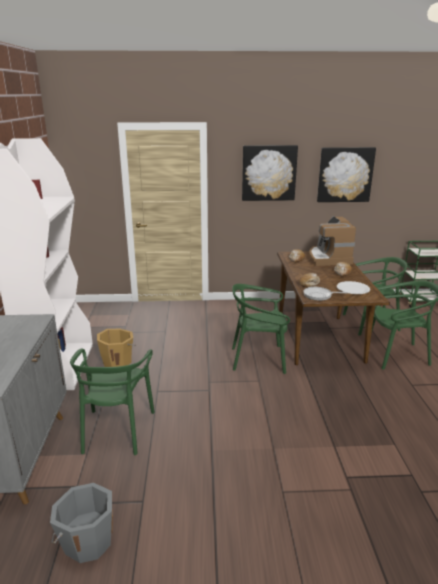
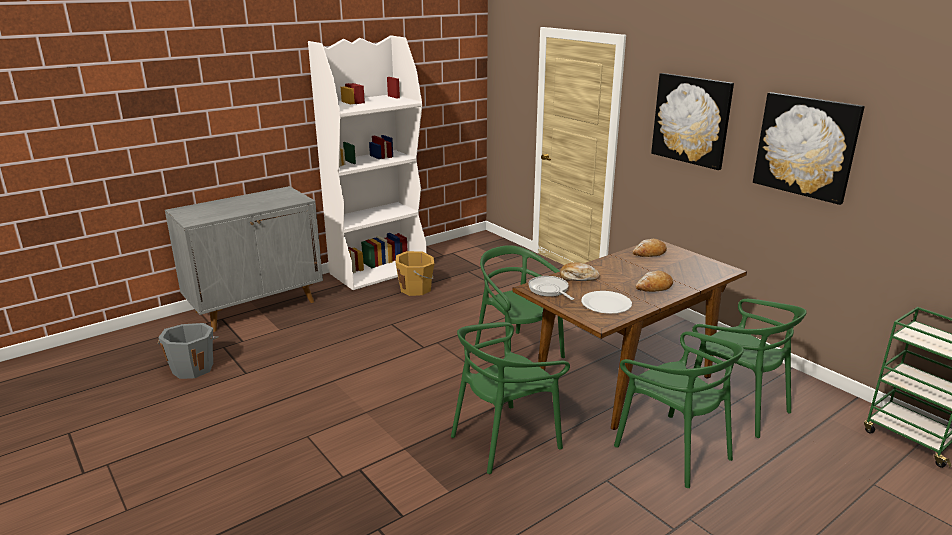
camera: 55 degrees right, 0 degrees up
green chair [70,349,155,455] -> green chair moved to [451,322,570,474]
coffee machine [309,216,356,266] -> none

